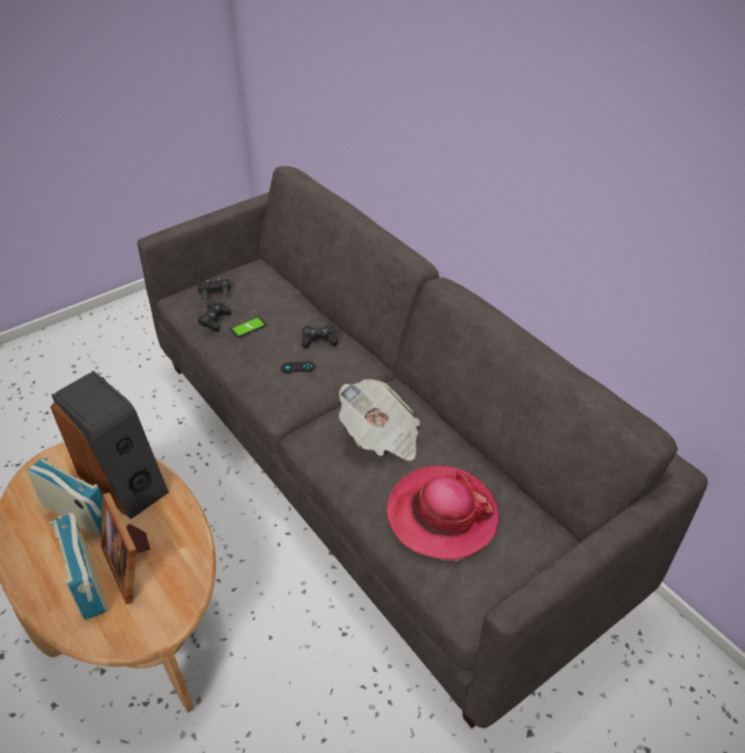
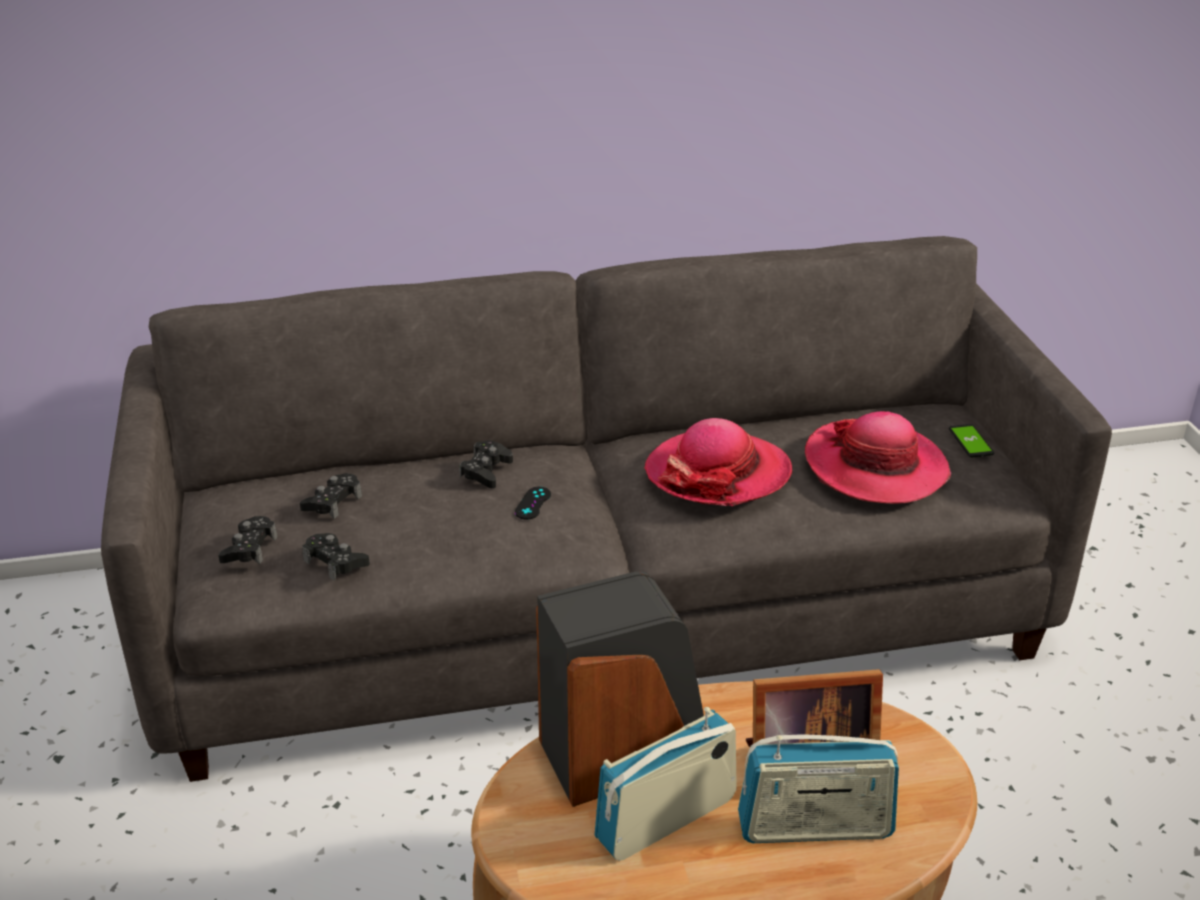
camera: 65 degrees left, 10 degrees down
phone [230,317,267,338] -> phone moved to [949,424,994,457]
newspaper [339,379,420,461] -> hat [644,418,793,506]
none -> black game controller [300,473,362,519]

